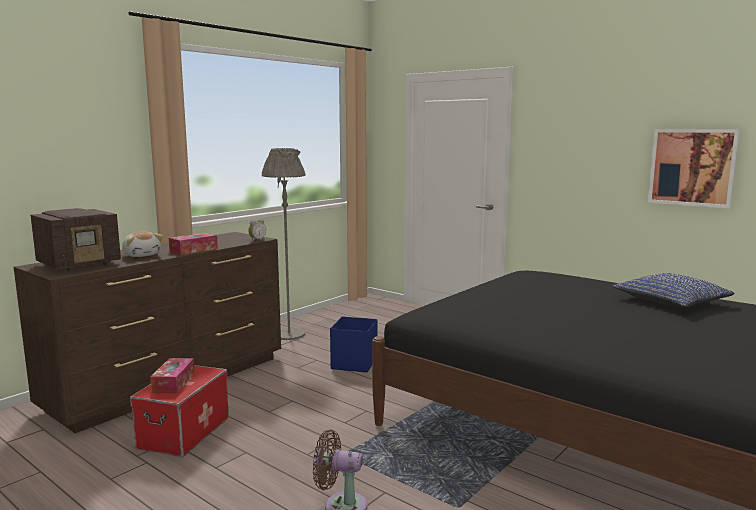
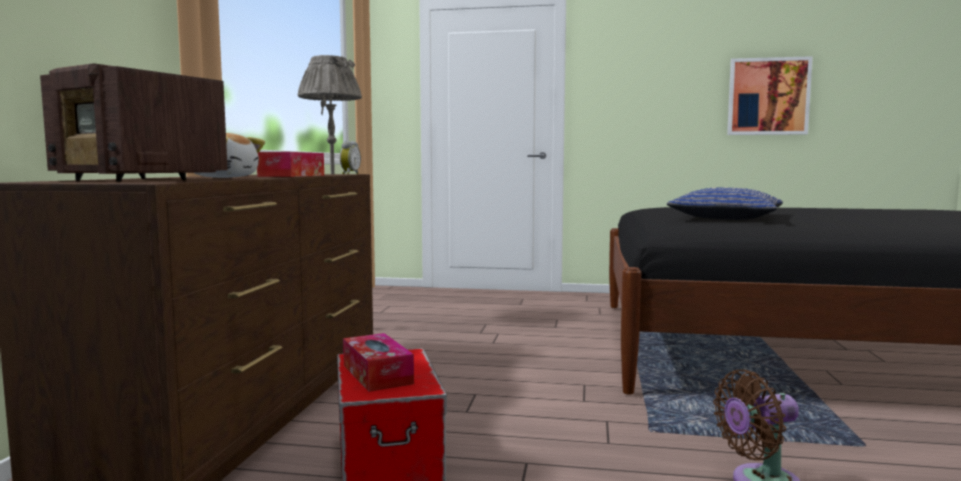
camera: 30 degrees left, 5 degrees down
radio [31,208,121,271] -> radio turned 105 degrees clockwise [40,63,228,182]
blue storage box [330,316,378,373] -> none
blue pillow [612,273,735,308] -> blue pillow moved to [667,188,783,220]

